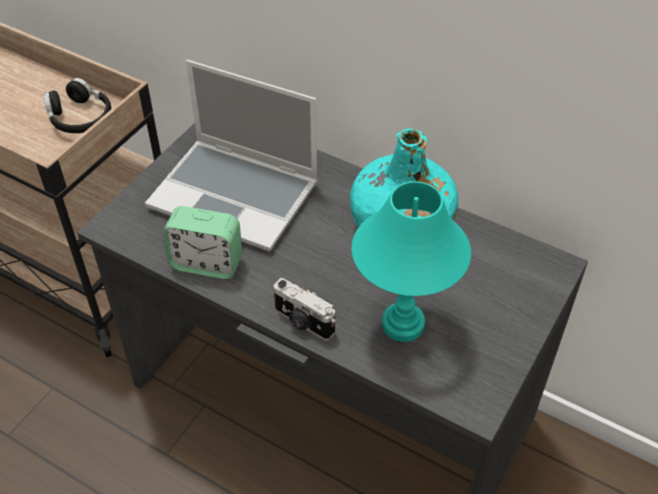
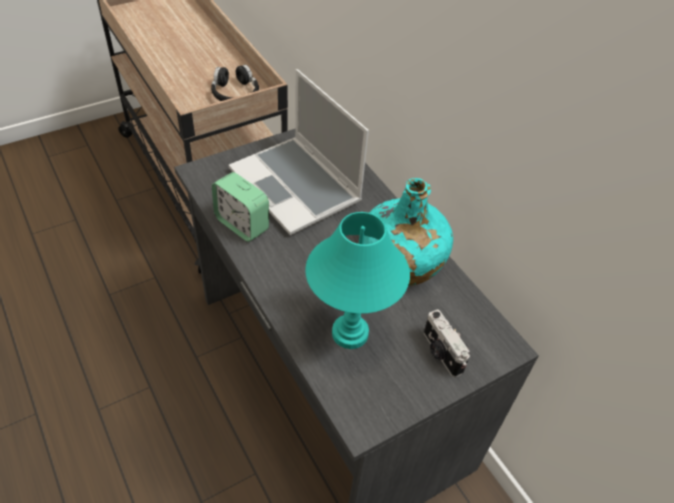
camera: 25 degrees right, 0 degrees up
camera [274,278,336,341] -> camera moved to [424,310,470,378]

